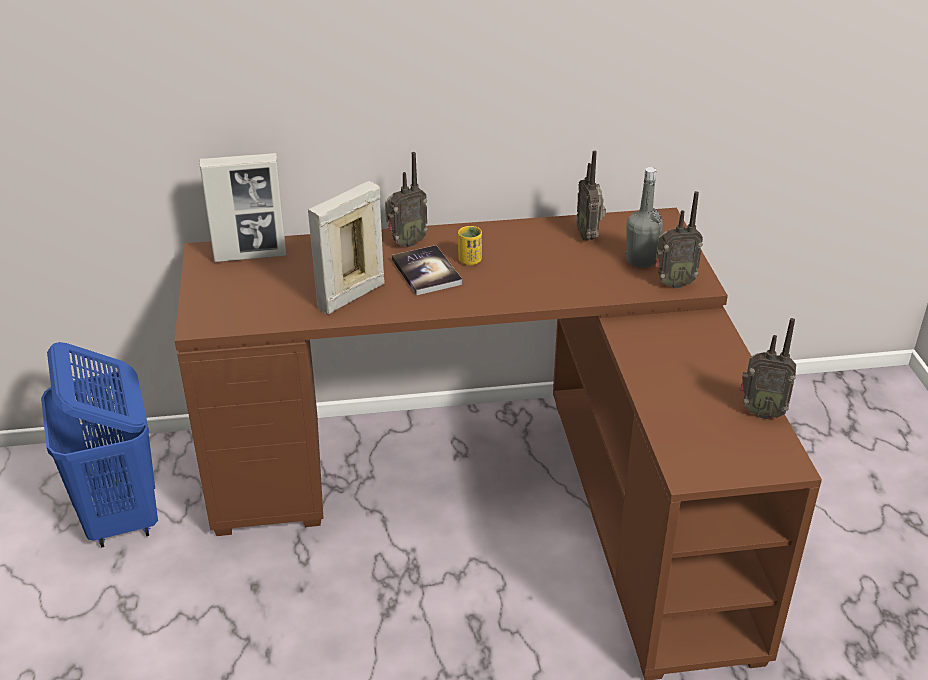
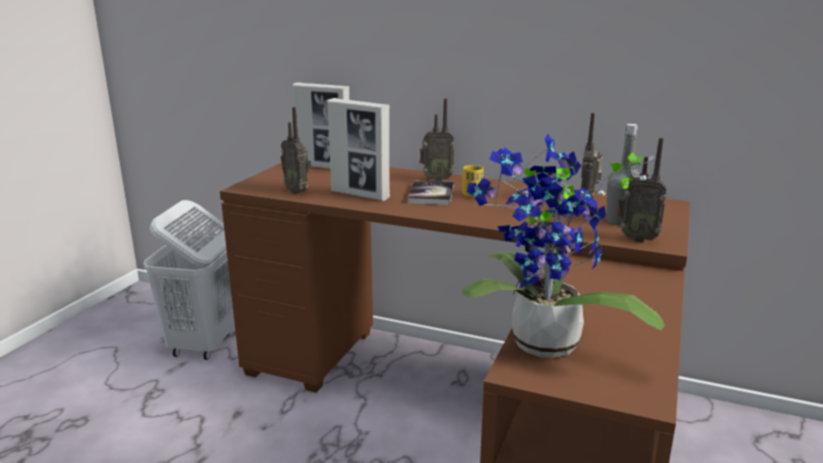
camera: 30 degrees right, 15 degrees down
blue laundry basket [41,342,158,547] -> white laundry basket [144,200,235,360]
picture frame [308,181,385,315] -> picture frame turned 135 degrees counterclockwise [327,98,390,201]
radio [740,318,796,419] -> radio moved to [281,107,311,194]
none -> potted plant [462,133,665,358]

